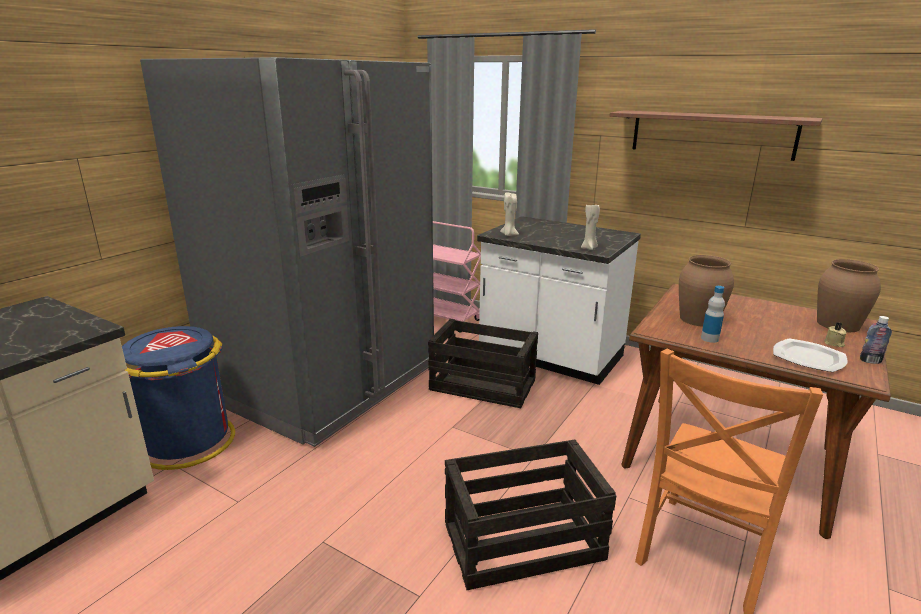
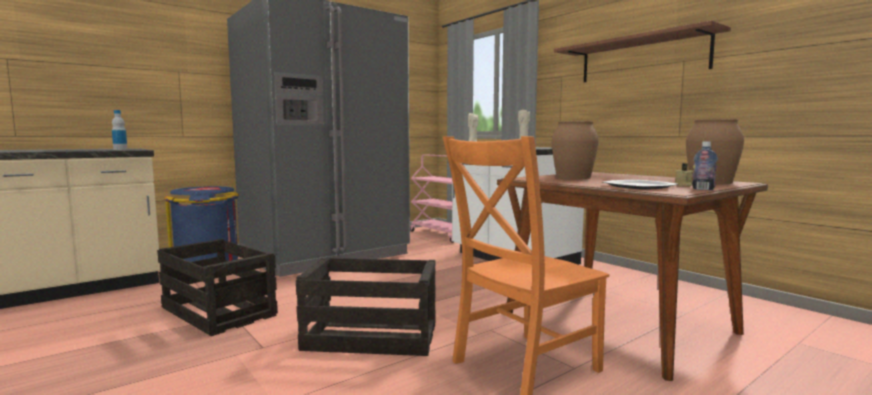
camera: 20 degrees right, 15 degrees down
crate [428,319,538,408] -> crate moved to [157,239,278,336]
bottle [701,286,725,343] -> bottle moved to [112,110,128,150]

